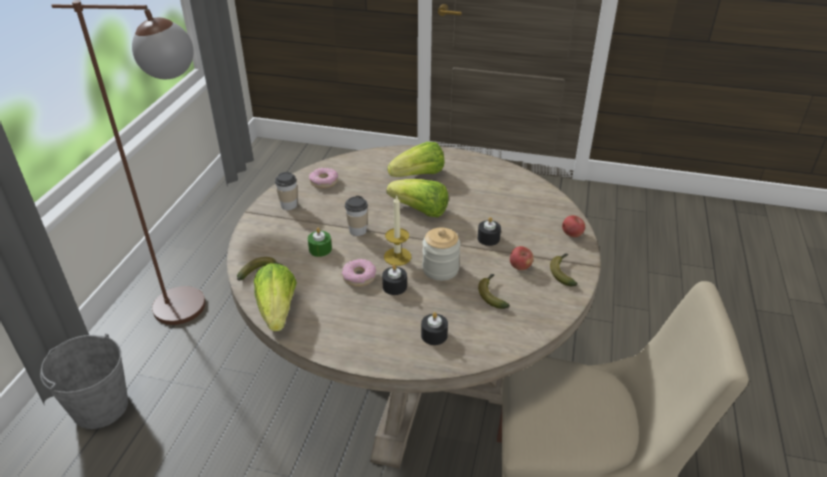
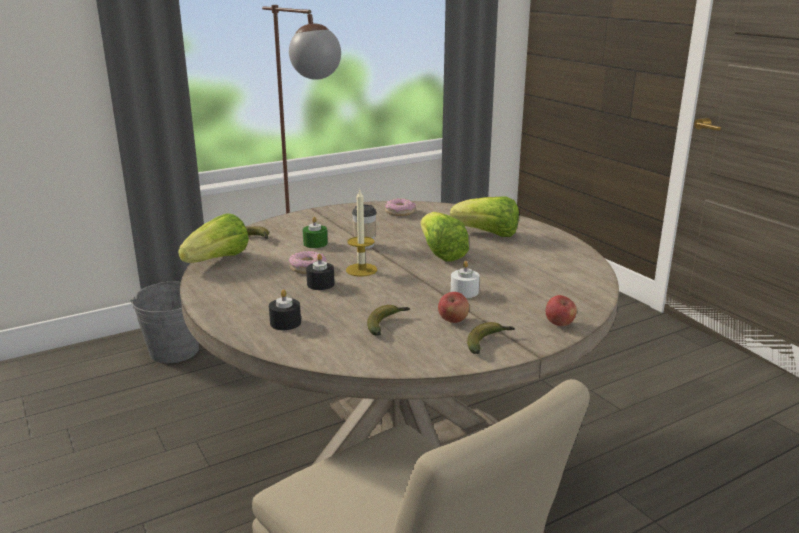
camera: 45 degrees right, 15 degrees down
cup [275,172,297,210] -> none
jar [422,227,461,281] -> none
black candle [478,217,501,246] -> white candle [451,261,479,298]

